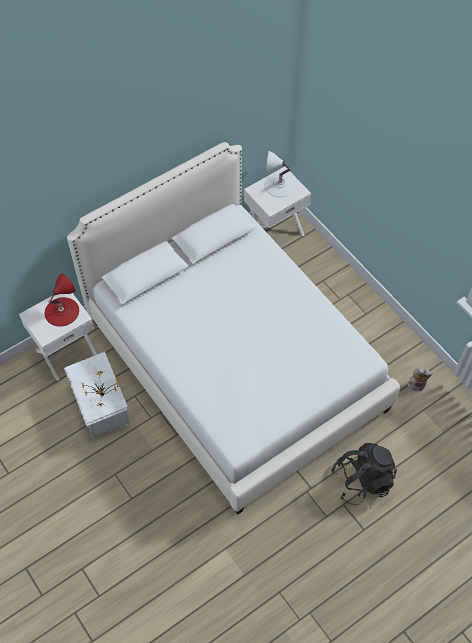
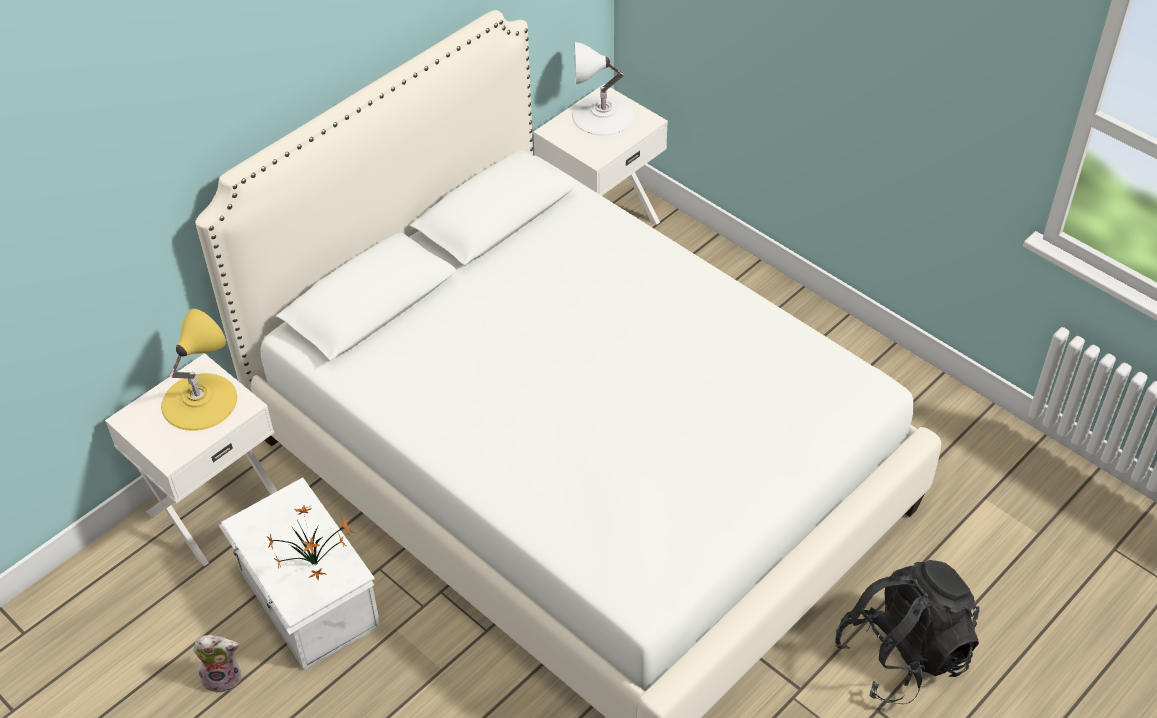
camera: 10 degrees left, 10 degrees down
red table lamp [45,273,79,327] -> yellow table lamp [161,309,237,431]
plush toy [408,368,433,392] -> plush toy moved to [193,635,241,693]

